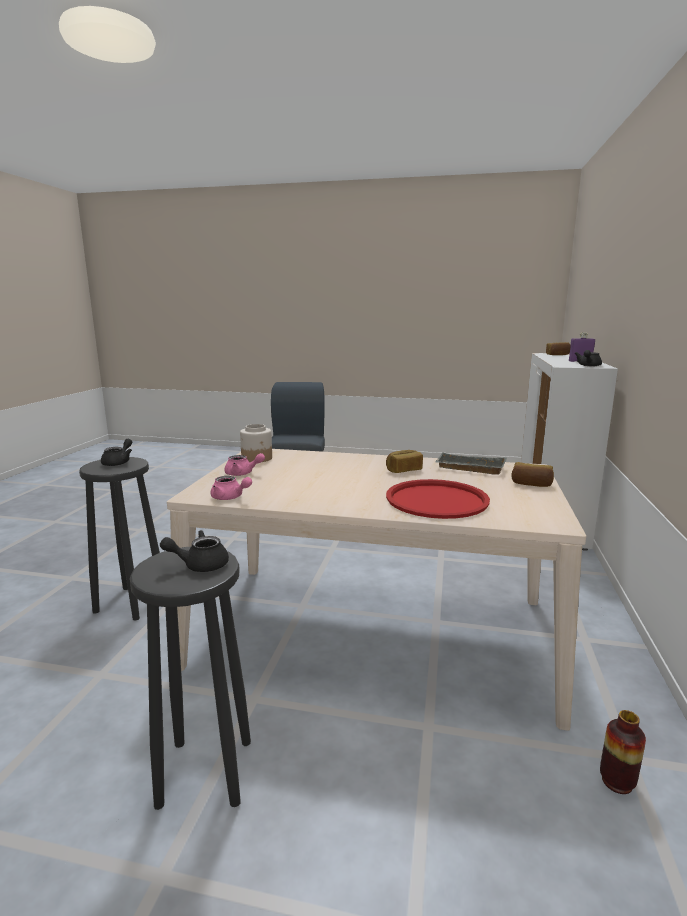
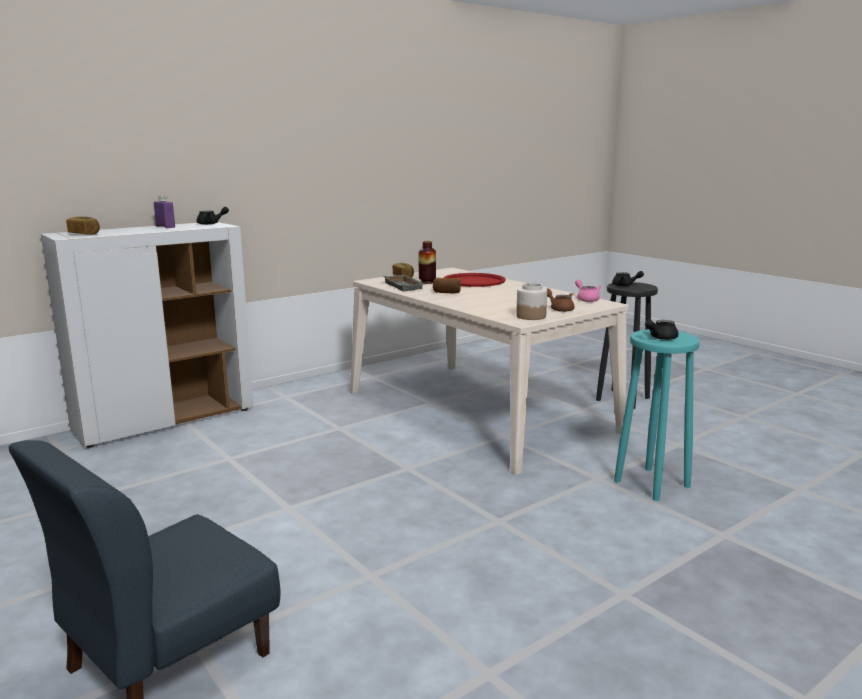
camera: 140 degrees left, 0 degrees up
black stool [79,457,160,620] -> turquoise stool [614,329,699,501]
pink teapot [224,453,265,476] -> brown teapot [547,289,575,312]
vase [600,710,646,794] -> vase moved to [419,241,436,284]

